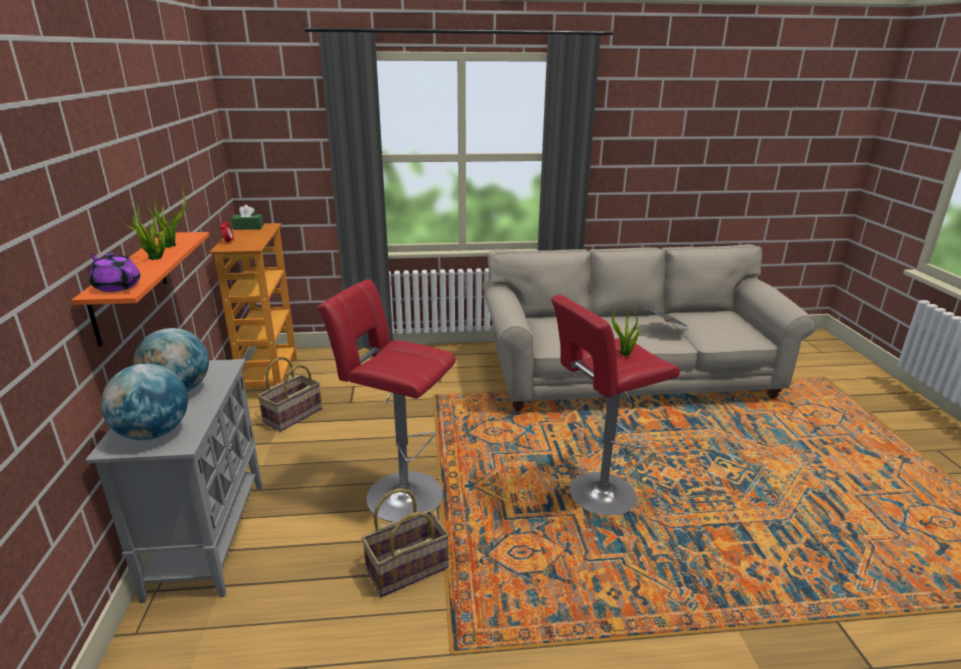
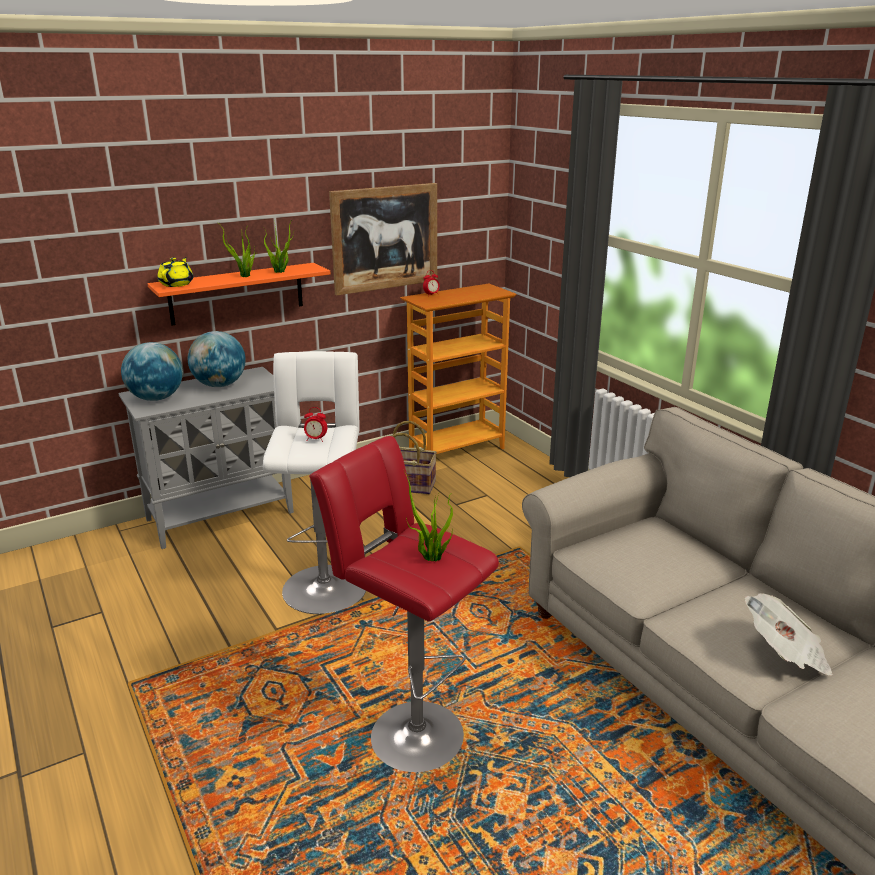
camera: 65 degrees right, 0 degrees up
purple teapot [89,253,140,292] -> yellow teapot [158,257,193,287]
green tissue box [231,205,264,230] -> none
red stool [317,279,456,522] -> white stool [263,351,366,614]
basket [361,488,450,597] -> none
none -> alarm clock [304,407,327,442]
none -> picture [329,183,437,296]

